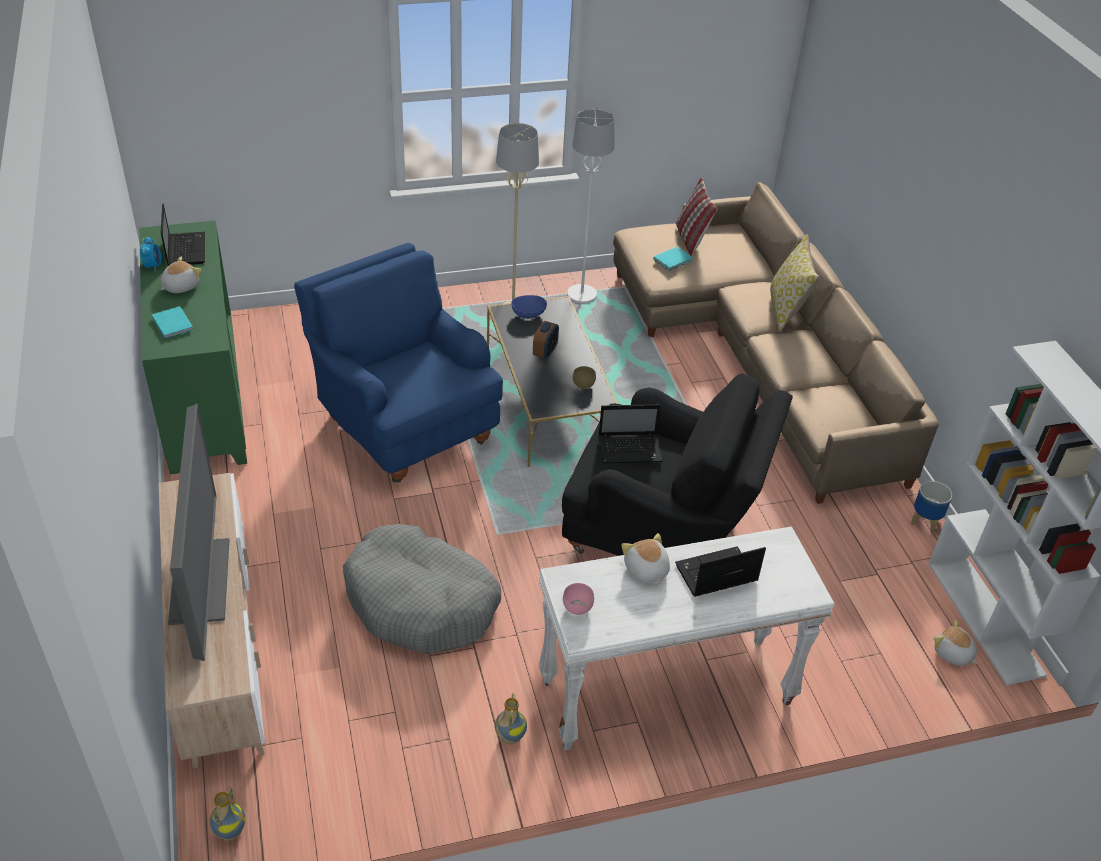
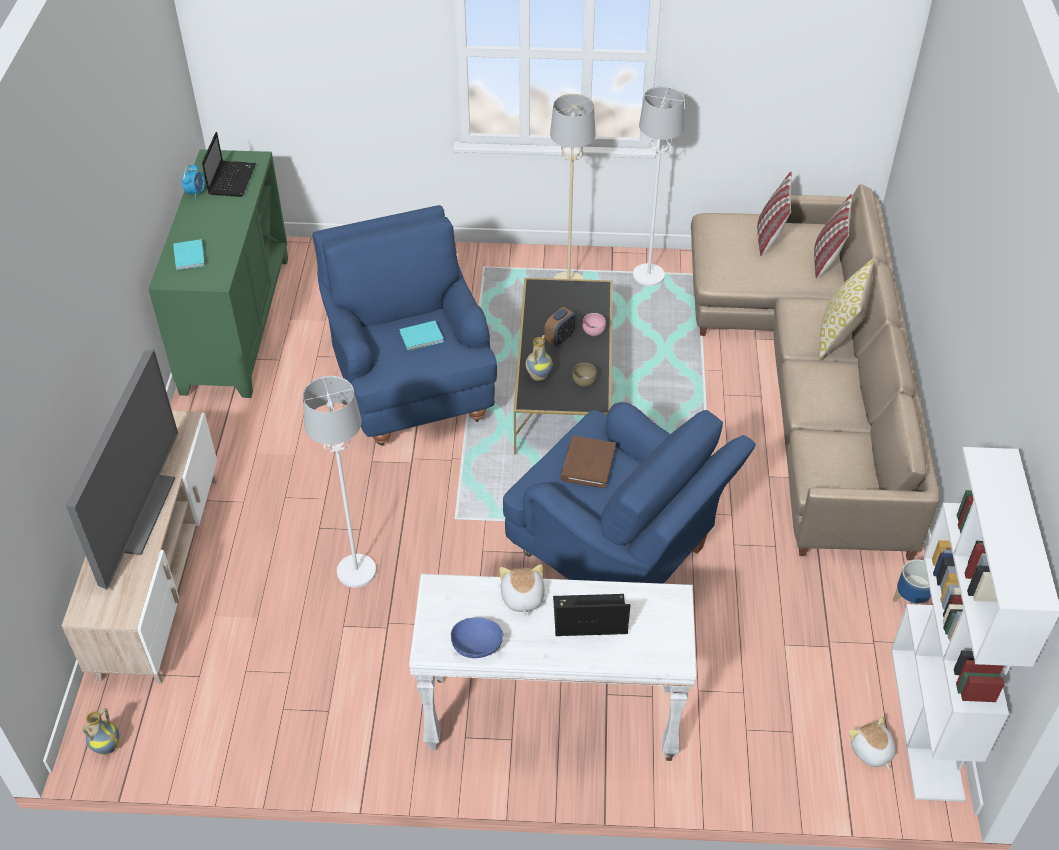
camera: 20 degrees right, 5 degrees up
plush toy [160,257,202,293] -> none
grey dog bed [343,524,501,654] -> white floor lamp [303,376,376,588]
vase [495,693,527,745] -> vase moved to [526,335,553,381]
blue bowl [511,295,547,319] -> blue bowl moved to [451,617,504,658]
black armchair [562,373,793,556] -> blue armchair [503,402,756,584]
pink bowl [563,583,594,615] -> pink bowl moved to [582,313,606,336]
laptop [598,404,662,463] -> brown book [560,436,616,488]
turquoise book [653,247,693,271] -> turquoise book moved to [400,321,444,351]
none -> pillow [814,194,853,279]

